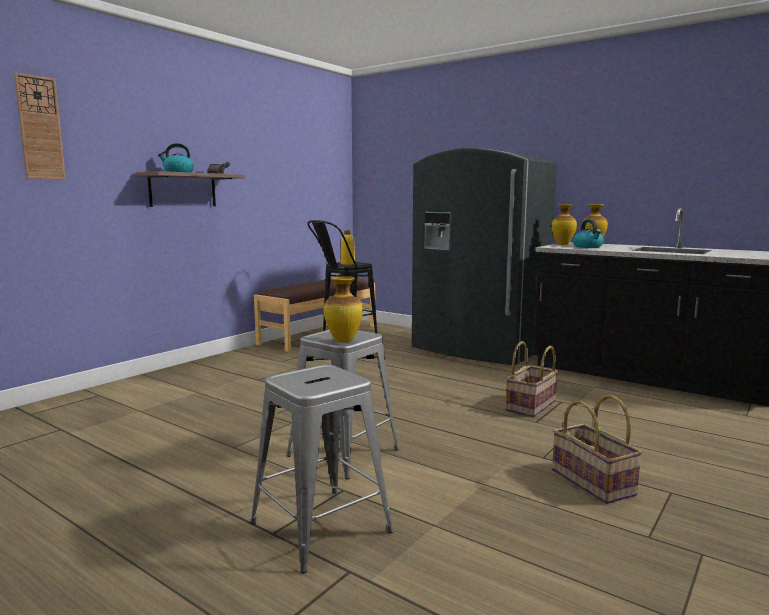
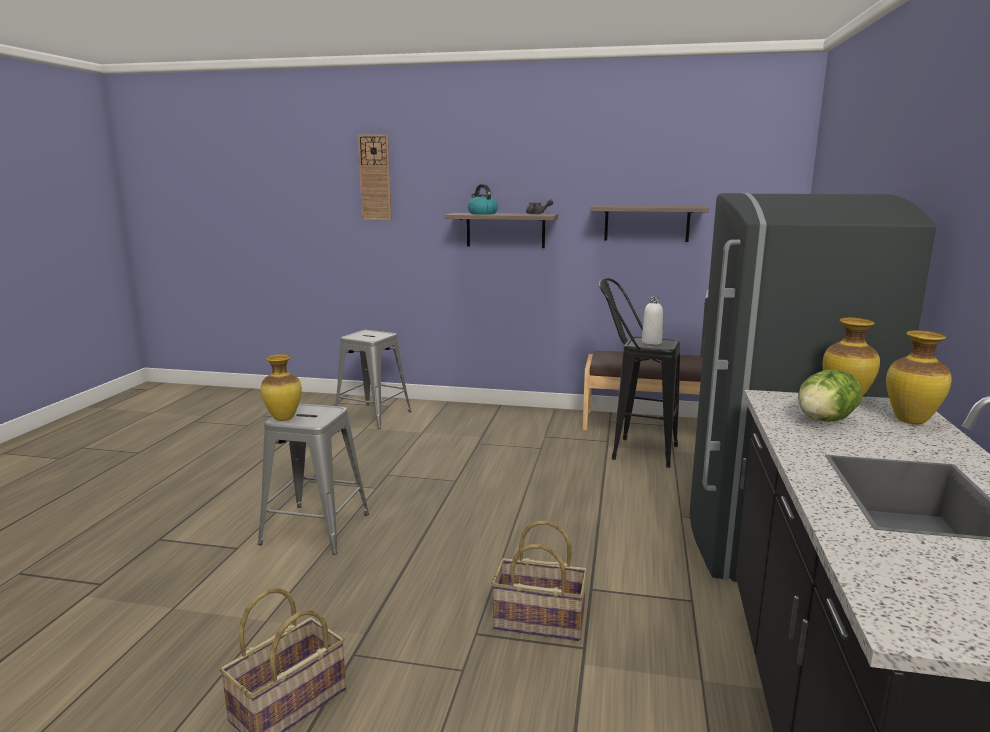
camera: 65 degrees right, 5 degrees up
grey stool [250,364,393,573] -> grey stool moved to [335,330,411,429]
yellow bottle [341,230,355,265] -> white bottle [642,296,663,345]
kettle [573,219,604,248] -> lettuce [798,370,862,422]
none -> shelf [590,205,709,242]

